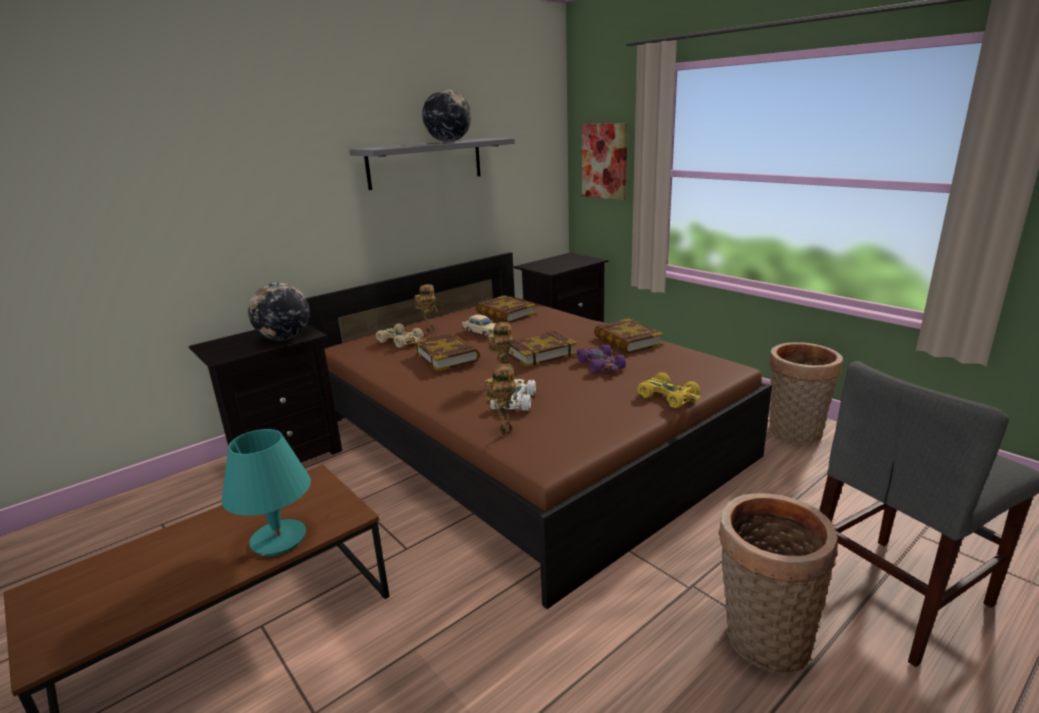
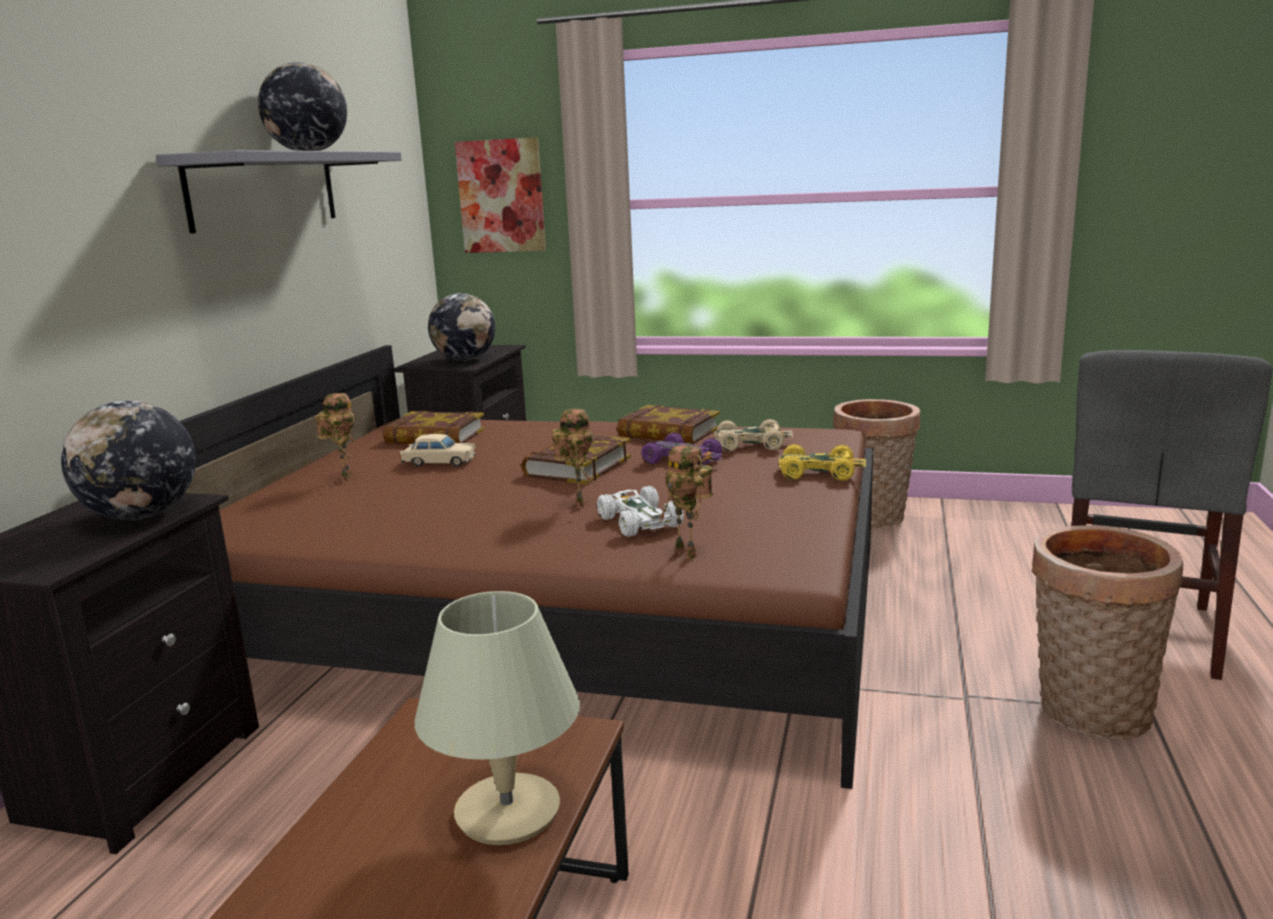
camera: 35 degrees left, 5 degrees down
turquoise table lamp [222,429,311,556] -> beige table lamp [415,591,580,845]
beige toy car [376,323,423,348] -> beige toy car moved to [715,419,793,452]
book [414,333,480,371] -> none
toy robot [485,364,518,436] -> toy robot turned 135 degrees clockwise [658,445,713,559]
none -> globe [428,293,495,361]

